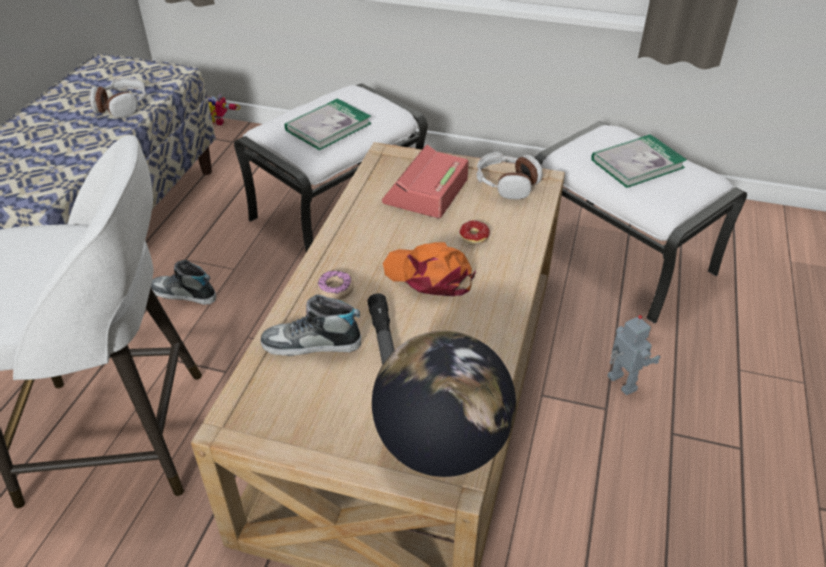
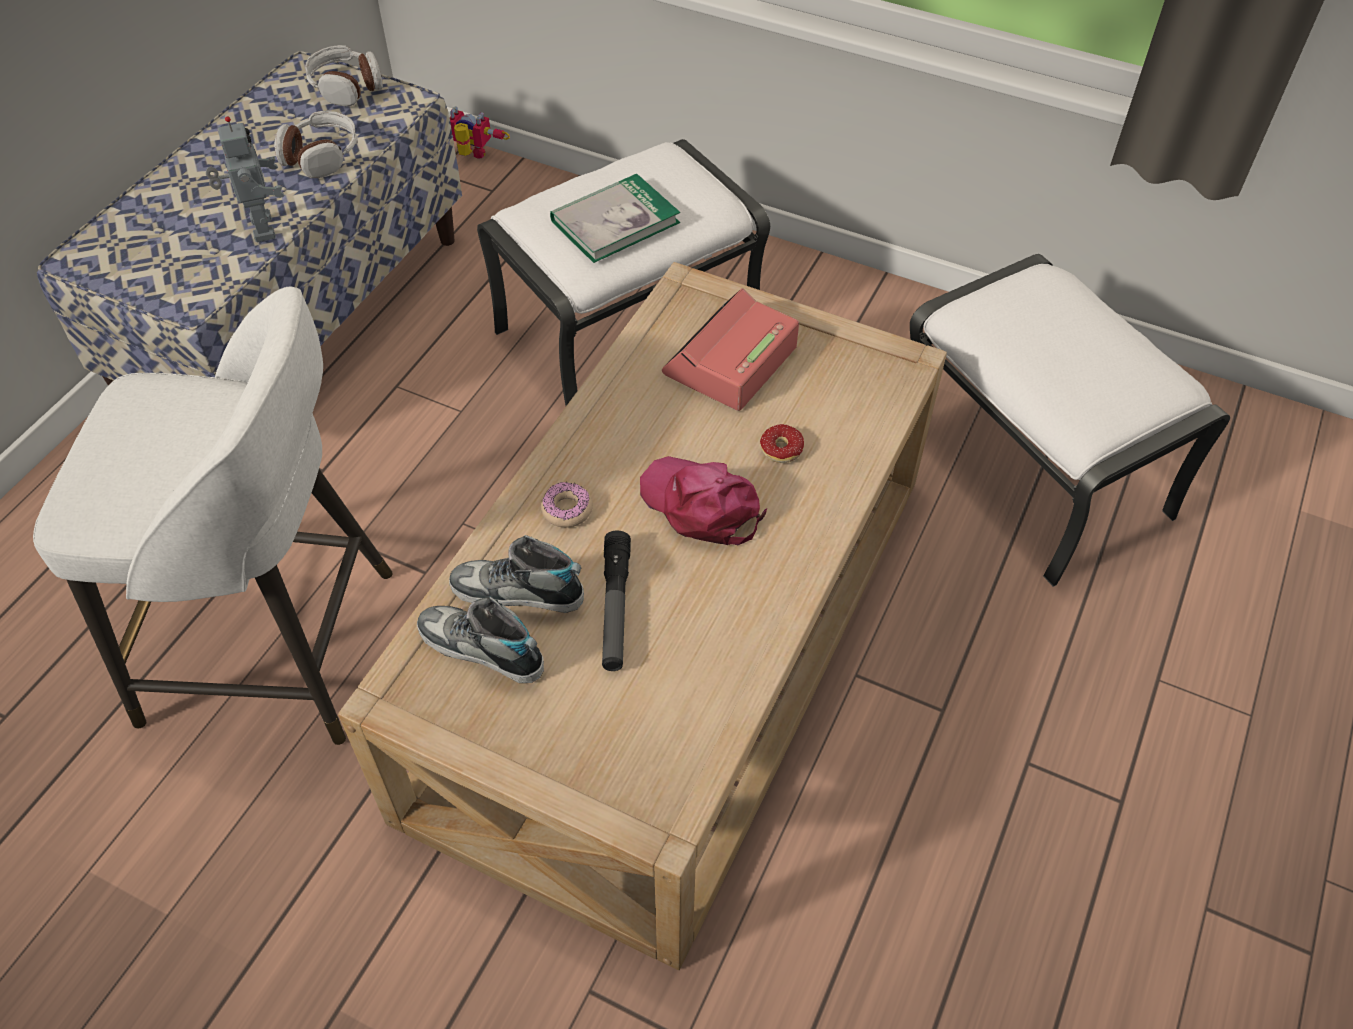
camera: 10 degrees right, 10 degrees up
shoe [151,260,216,305] -> shoe moved to [417,597,544,683]
globe [372,331,516,477] -> none
orange cap [383,242,476,296] -> pink cap [640,456,767,545]
headphones [477,152,543,199] -> headphones moved to [305,45,383,106]
book [591,134,687,188] -> none
toy robot [608,315,661,395] -> toy robot moved to [206,116,285,242]

